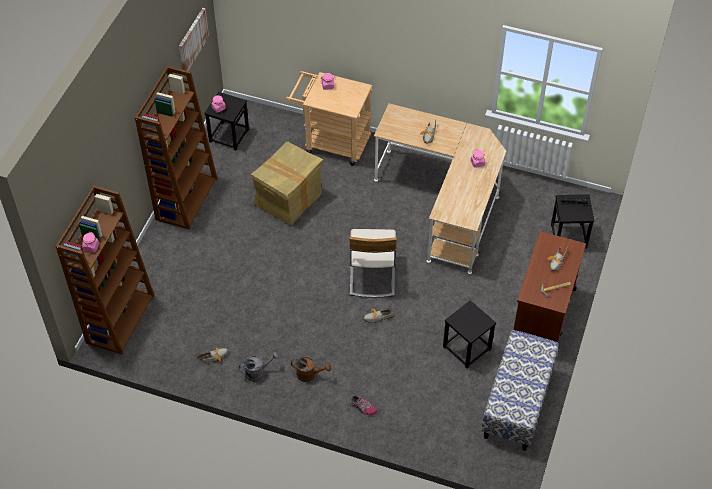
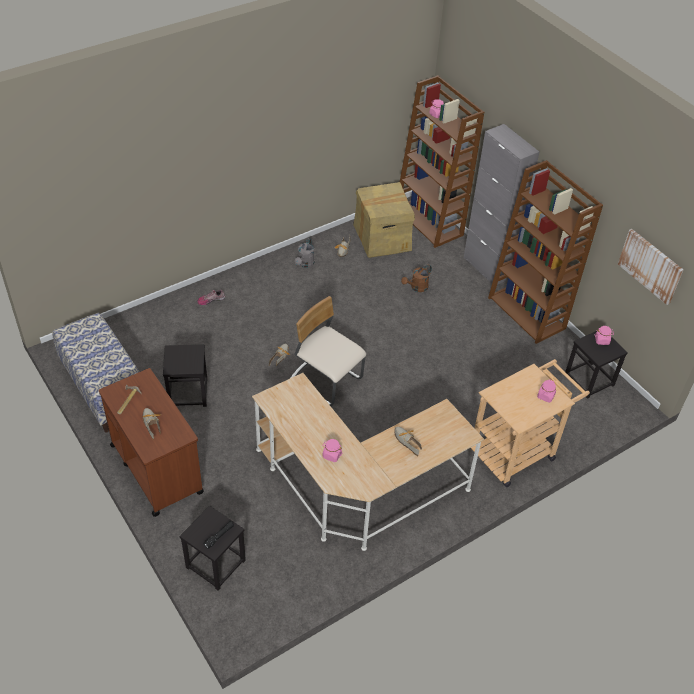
camera: 125 degrees right, 5 degrees down
cardboard box [251,142,323,226] -> cardboard box moved to [353,182,415,258]
brown watering can [291,357,331,382] -> brown watering can moved to [401,265,432,292]
none -> grey cabinet [464,124,539,285]

